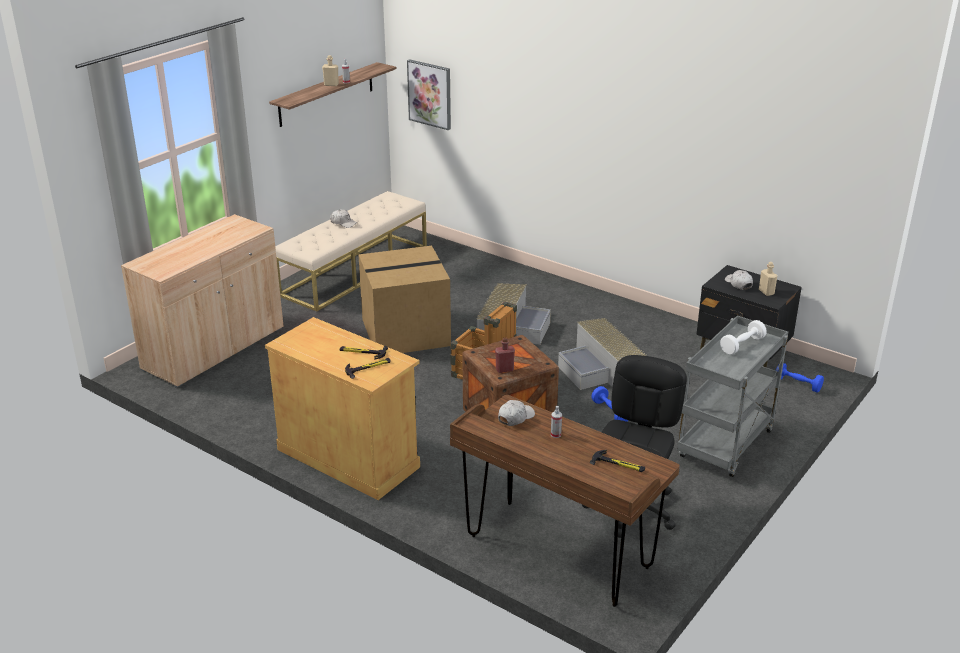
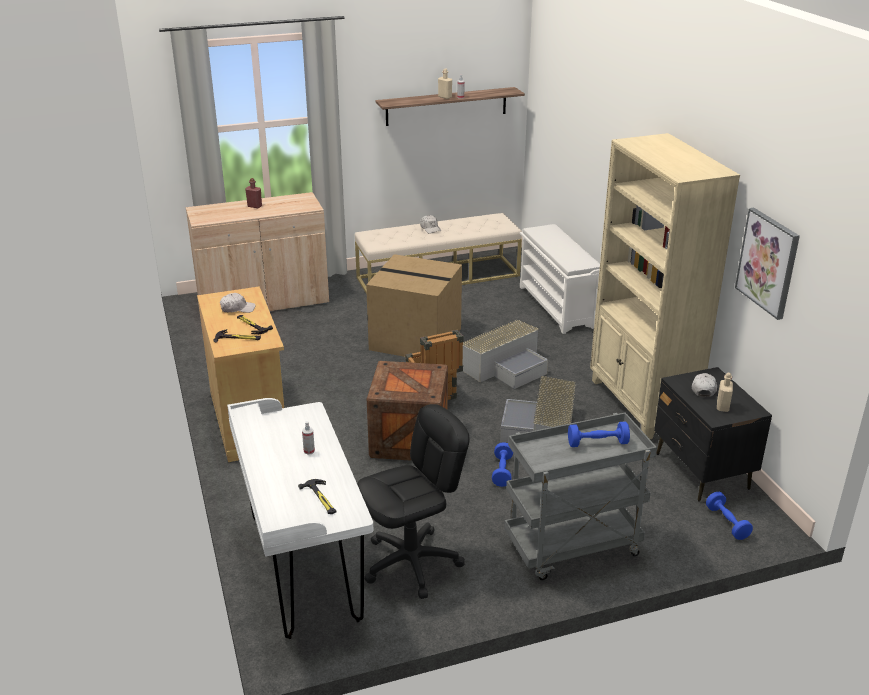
camera: 35 degrees right, 0 degrees up
picture [407,59,451,130] -> picture moved to [735,208,800,320]
brown desk [450,395,680,607] -> white desk [227,398,373,639]
red bottle [495,337,515,373] -> red bottle moved to [245,178,262,208]
white cap [498,400,535,426] -> white cap moved to [220,293,255,313]
white dumbbell [720,320,767,355] -> blue dumbbell [568,422,630,447]
none -> white shoe rack [520,224,600,334]
none -> beige bookcase [590,133,740,439]

